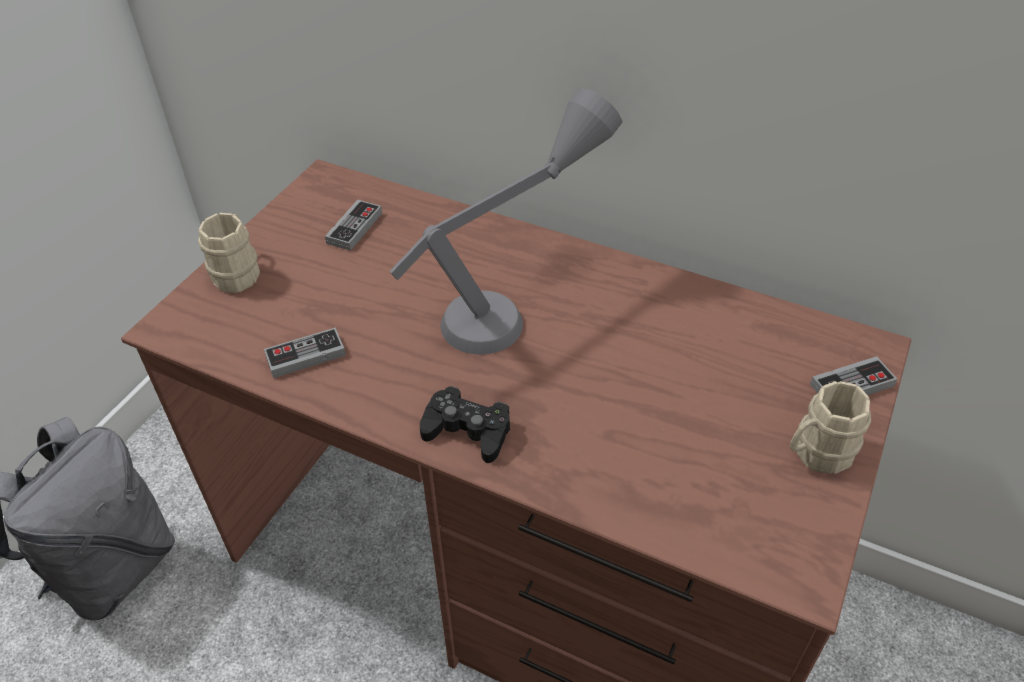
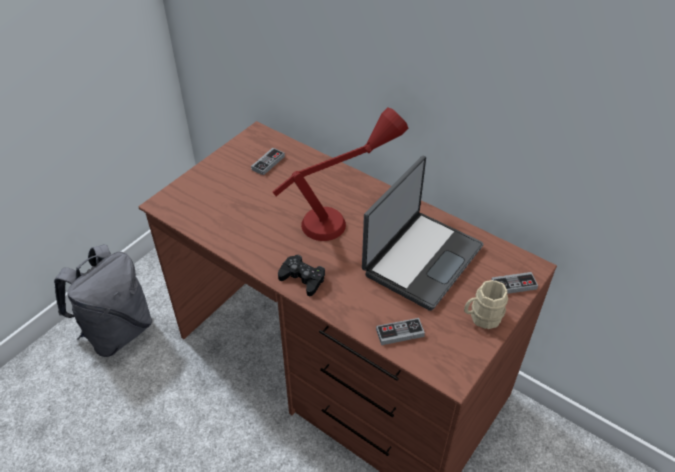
camera: 10 degrees right, 0 degrees up
beige mug [198,213,260,293] -> none
game controller [264,327,346,378] -> game controller moved to [376,318,425,345]
grey table lamp [389,88,622,355] -> red table lamp [272,107,408,241]
none -> laptop [362,156,483,311]

